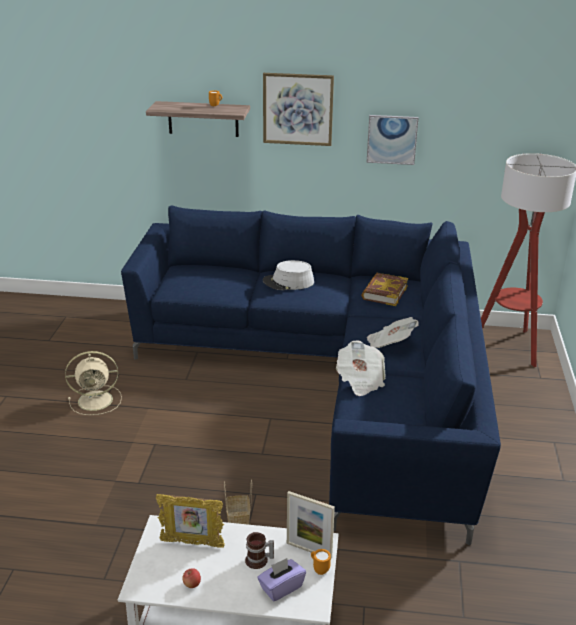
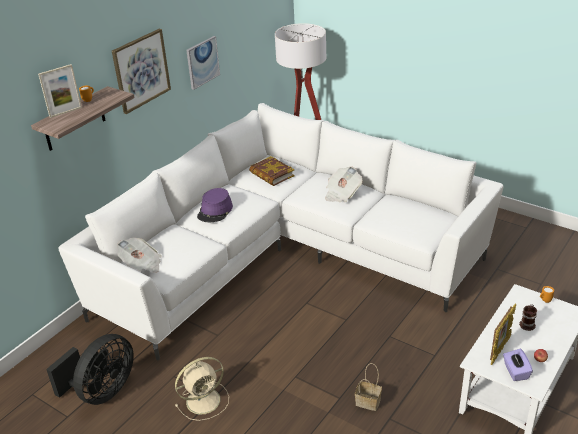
camera: 60 degrees left, 5 degrees up
beige fan [65,351,122,415] -> beige fan turned 45 degrees clockwise [175,357,229,421]
blue sofa [121,205,501,545] -> white sofa [58,103,504,361]
basket [224,479,252,525] -> basket moved to [355,363,382,411]
purple tissue box [257,558,306,601] -> purple tissue box moved to [503,349,533,381]
grey hat [263,260,314,290] -> purple hat [197,188,233,222]
picture frame [287,491,335,559] -> picture frame moved to [38,64,82,118]
newspaper [336,340,386,396] -> newspaper moved to [117,238,161,273]
none -> black fan [46,334,134,405]

